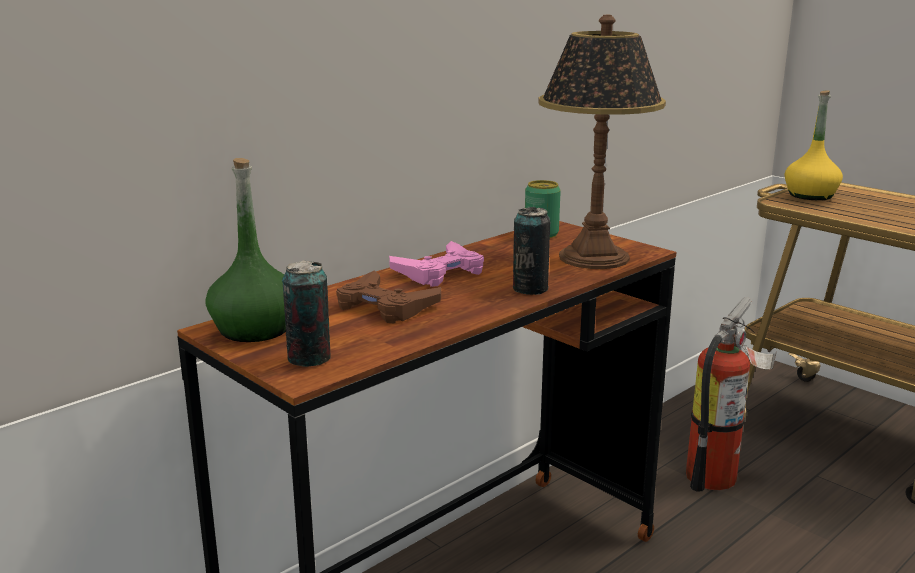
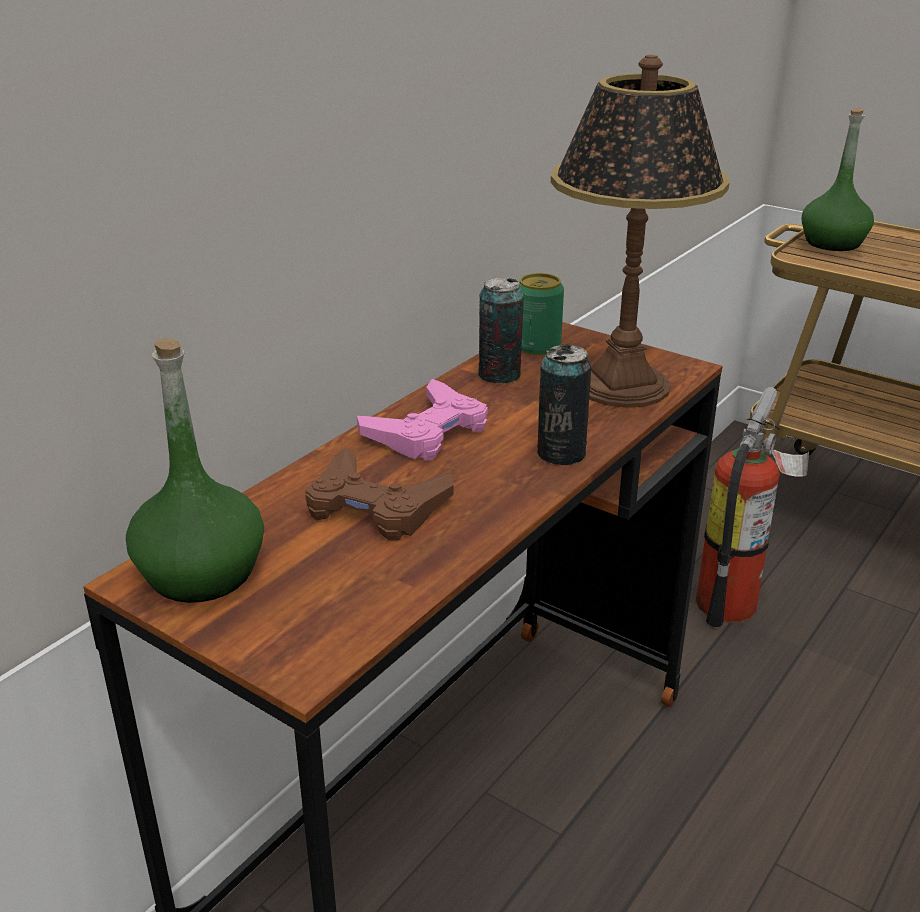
camera: 10 degrees left, 10 degrees up
can [282,260,331,367] -> can moved to [477,277,524,384]
yellow bottle [785,90,843,200] -> green bottle [802,108,874,251]

